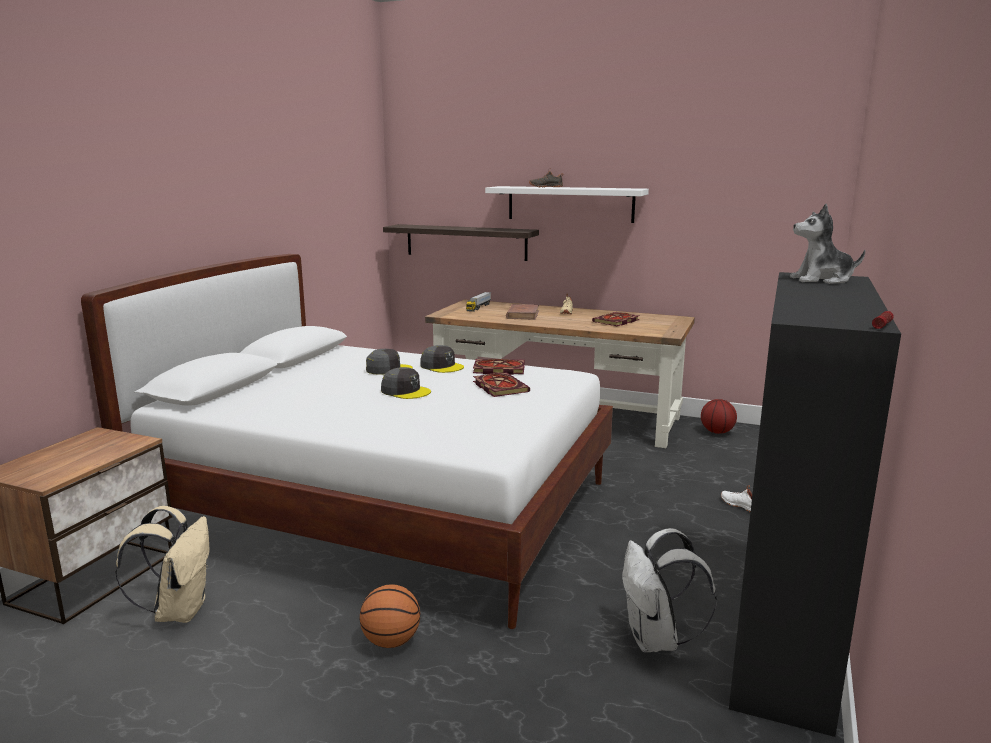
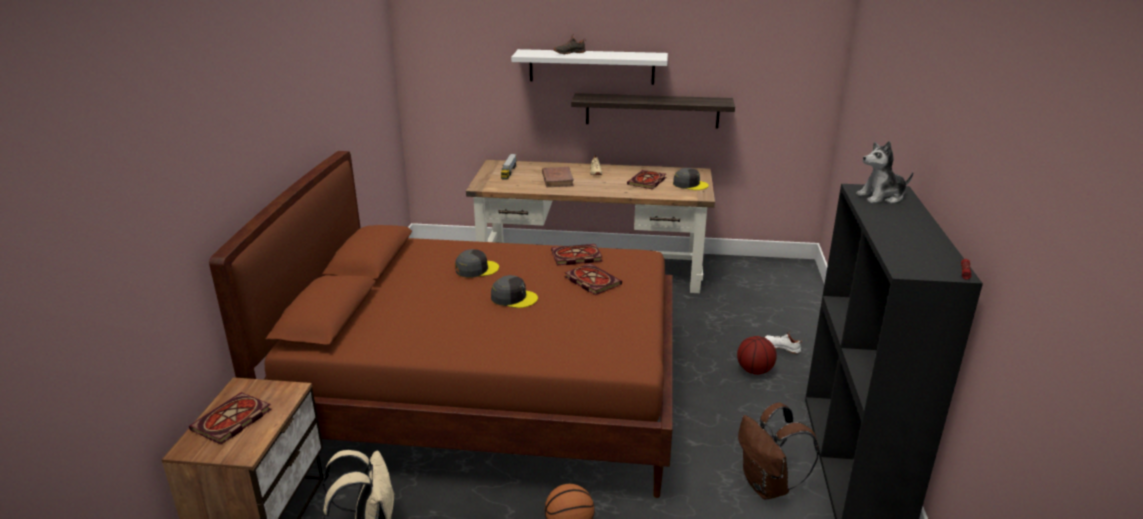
camera: 15 degrees left, 10 degrees up
white bed [81,254,613,629] -> brown bed [209,151,672,498]
shelf [383,224,539,261] -> shelf moved to [571,93,735,129]
grey cap [420,345,464,373] -> grey cap moved to [673,168,709,190]
white backpack [622,528,717,652] -> brown backpack [738,402,819,499]
basketball [701,399,737,434] -> basketball moved to [737,336,777,375]
none -> book [189,392,272,445]

